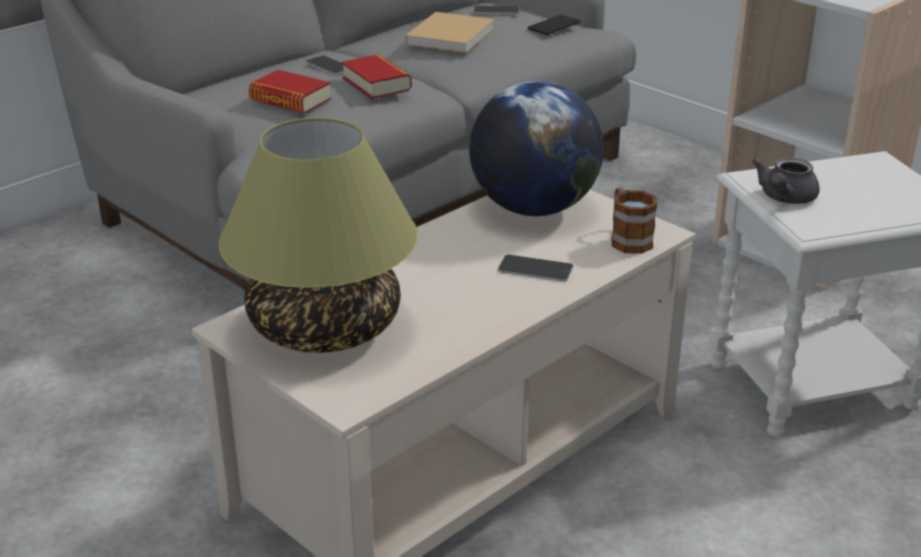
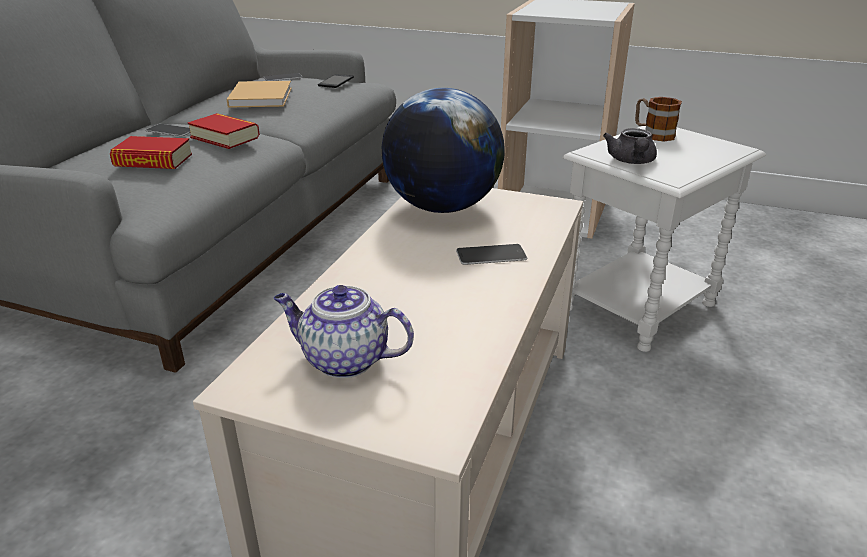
camera: 25 degrees left, 0 degrees up
table lamp [219,118,418,353] -> teapot [274,285,414,378]
mug [611,188,657,254] -> mug moved to [635,97,682,142]

